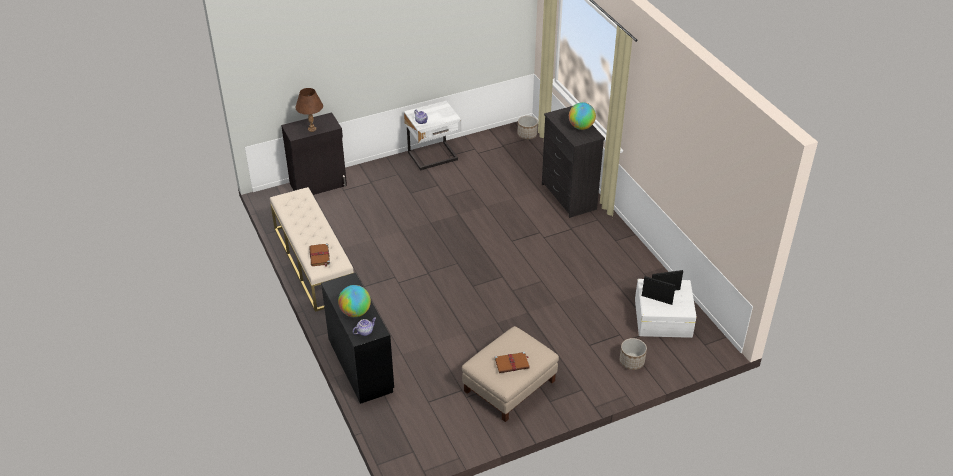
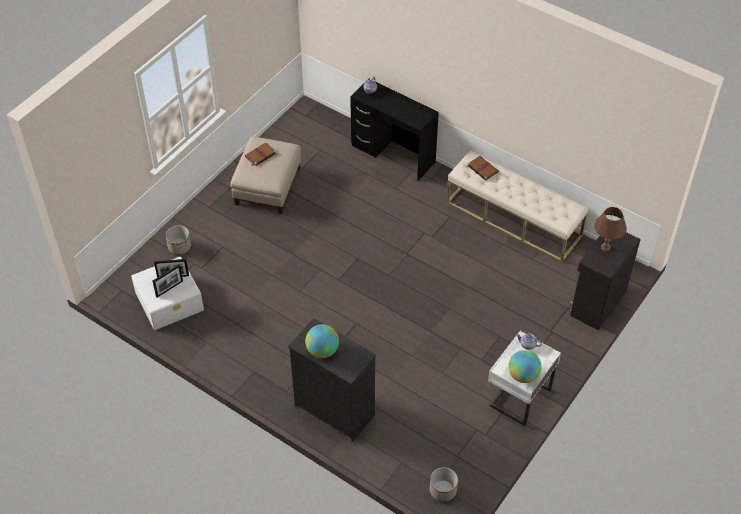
camera: 150 degrees right, 10 degrees up
globe [338,285,371,317] -> globe moved to [508,350,542,383]

